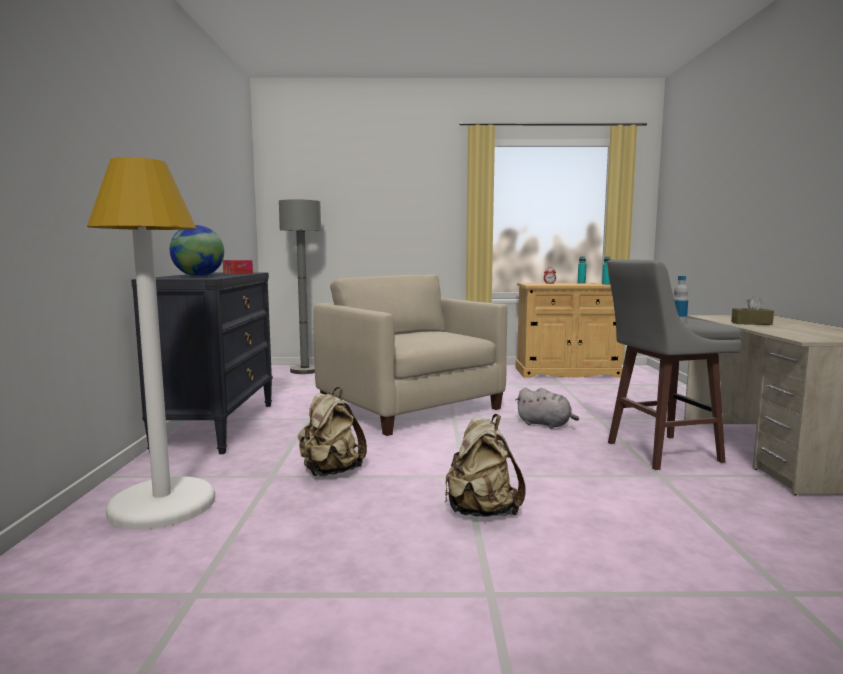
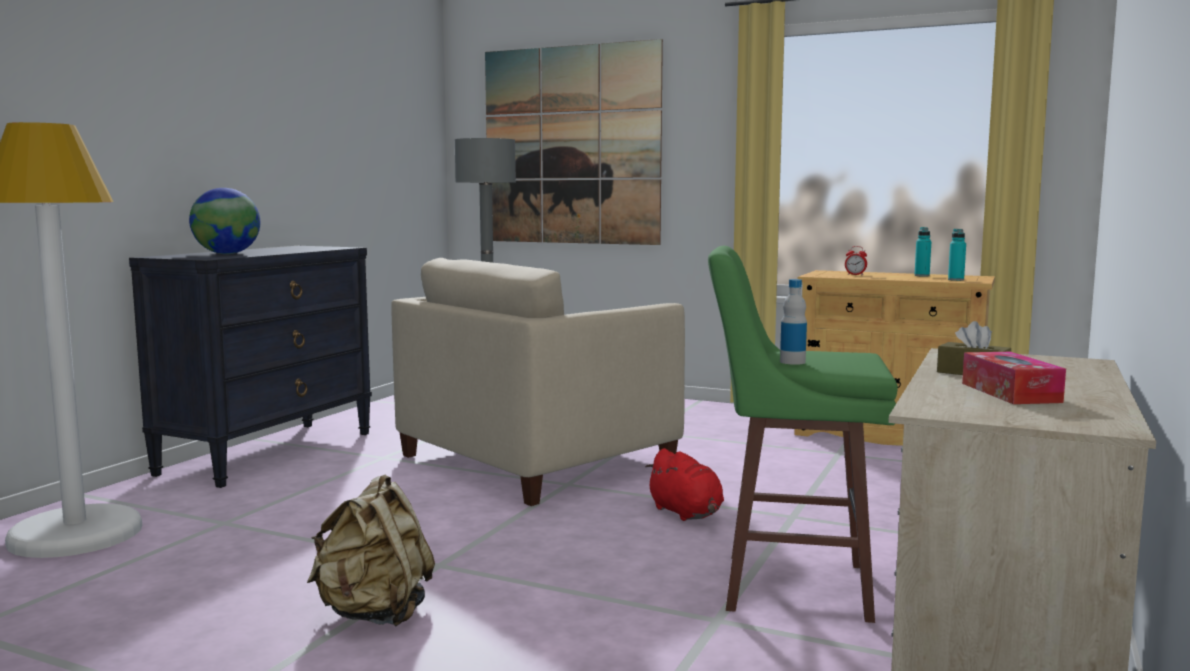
camera: 25 degrees right, 0 degrees up
tissue box [223,260,253,274] -> tissue box moved to [962,352,1066,404]
beige backpack [298,387,367,476] -> none
beige armchair [313,274,507,436] -> beige armchair turned 120 degrees counterclockwise [391,258,685,506]
grey plush toy [516,388,579,429] -> red plush toy [645,448,724,521]
grey stool [607,259,742,470] -> green stool [708,246,898,623]
none -> picture [485,39,663,245]

